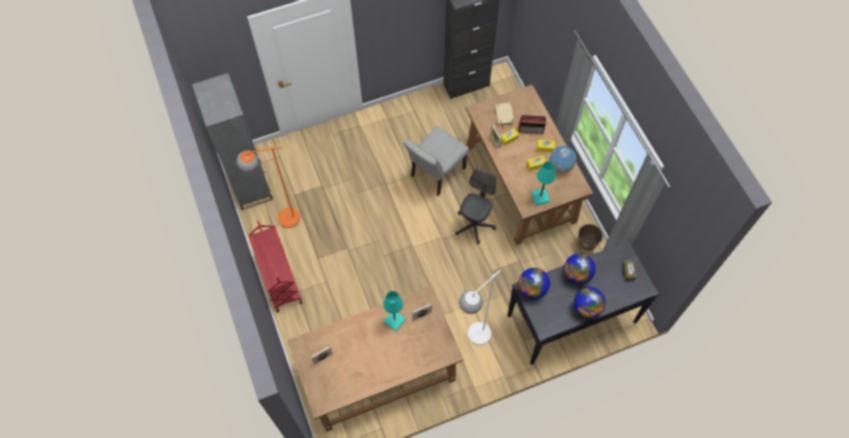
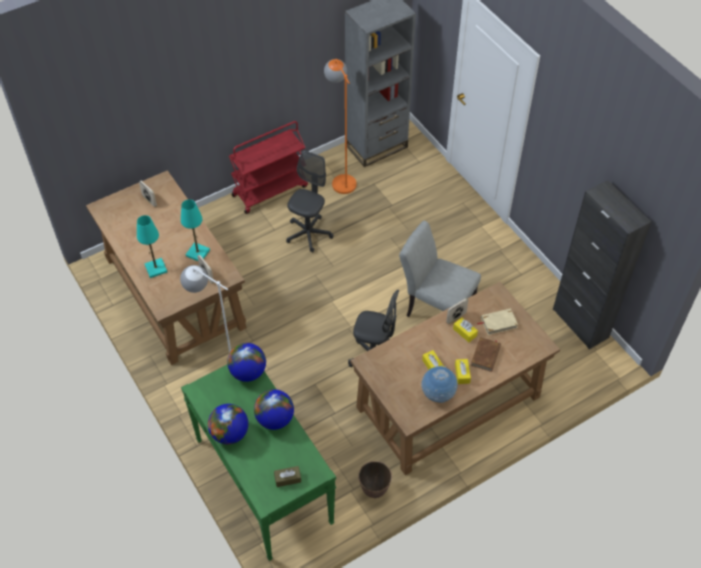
camera: 80 degrees right, 10 degrees down
black console table [507,240,659,365] -> green console table [181,365,336,561]
radio [519,115,547,134] -> brown book [471,337,501,372]
turquoise table lamp [531,161,555,205] -> turquoise table lamp moved to [137,215,167,278]
none -> grey office chair [286,151,334,253]

